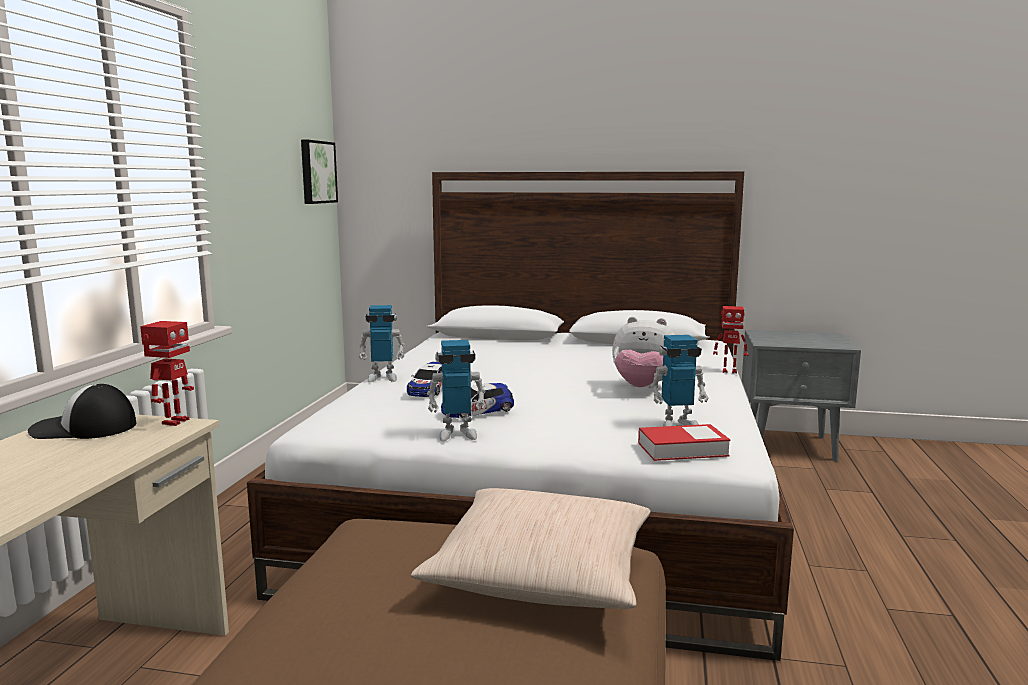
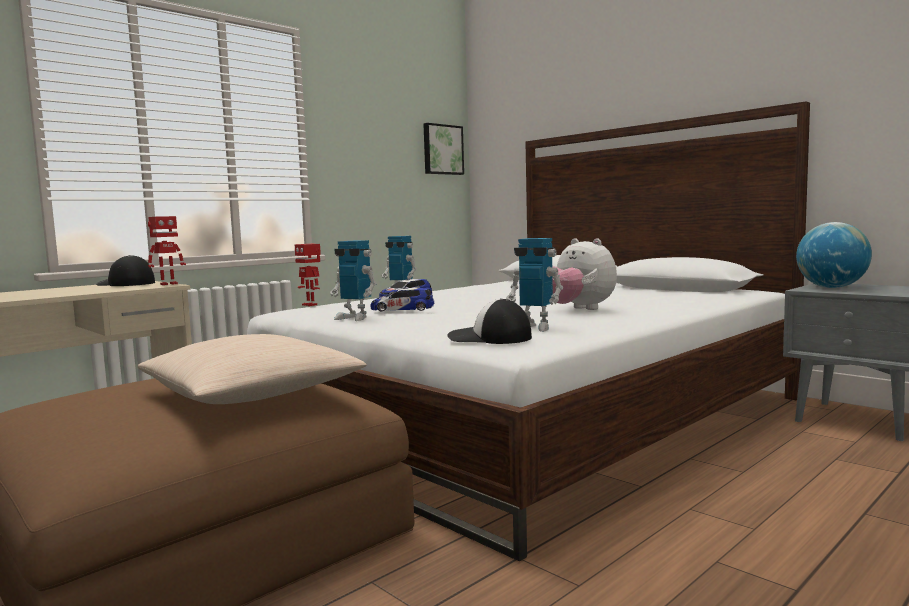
camera: 35 degrees right, 5 degrees down
book [638,424,730,461] -> cap [447,298,532,344]
toy robot [713,306,749,373] -> toy robot moved to [294,244,321,306]
none -> globe [796,222,872,288]

